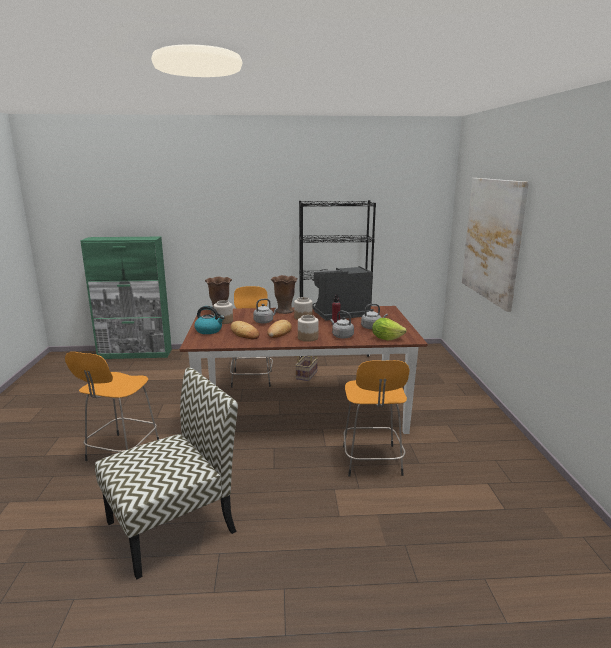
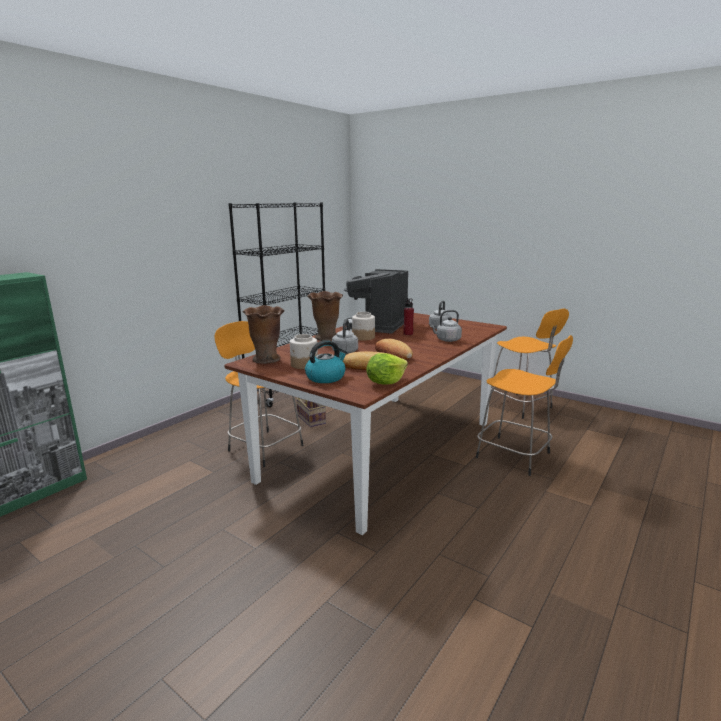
camera: 50 degrees left, 0 degrees up
orange stool [65,352,159,461] -> orange stool moved to [491,309,569,419]
chair [95,367,238,579] -> none
jar [298,315,319,342] -> none
lettuce [372,318,407,341] -> lettuce moved to [366,353,408,385]
picture [462,178,529,312] -> none

